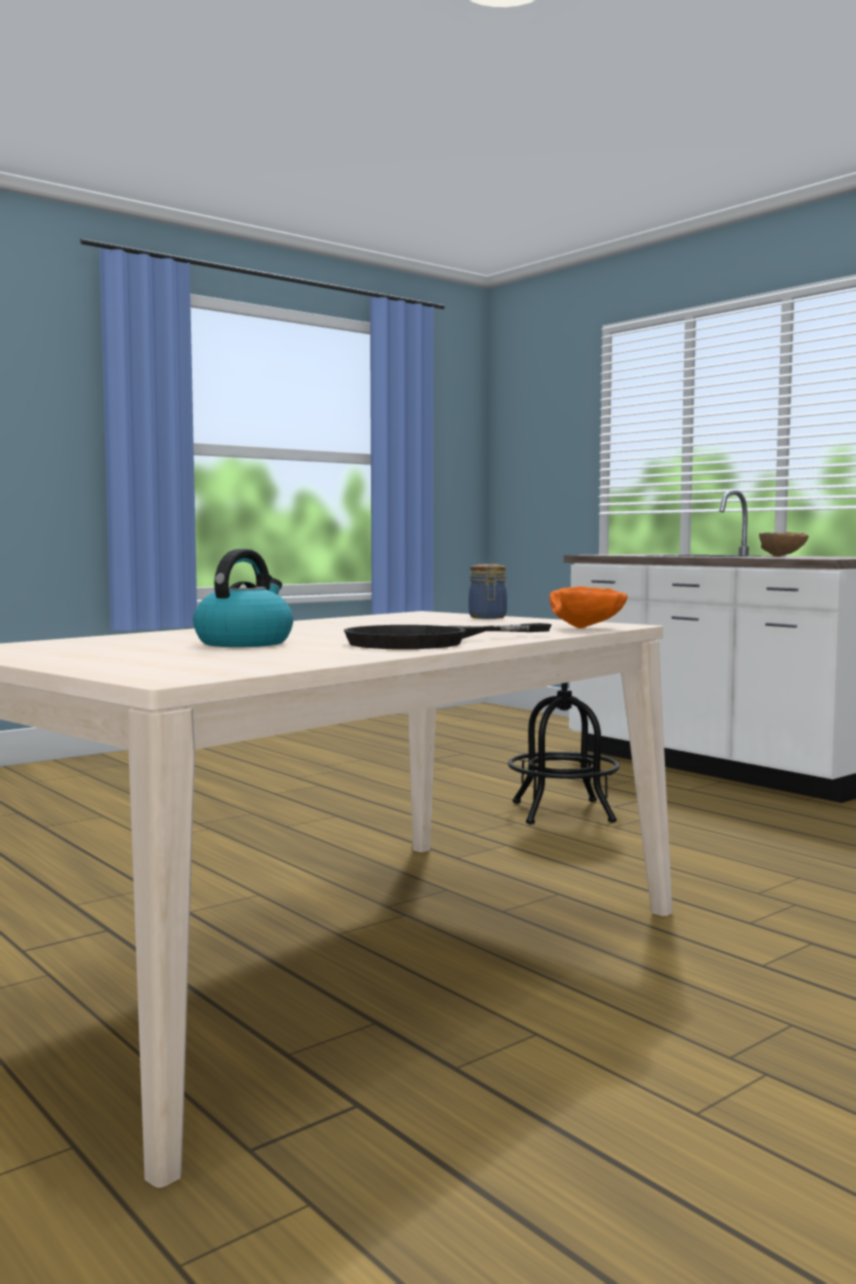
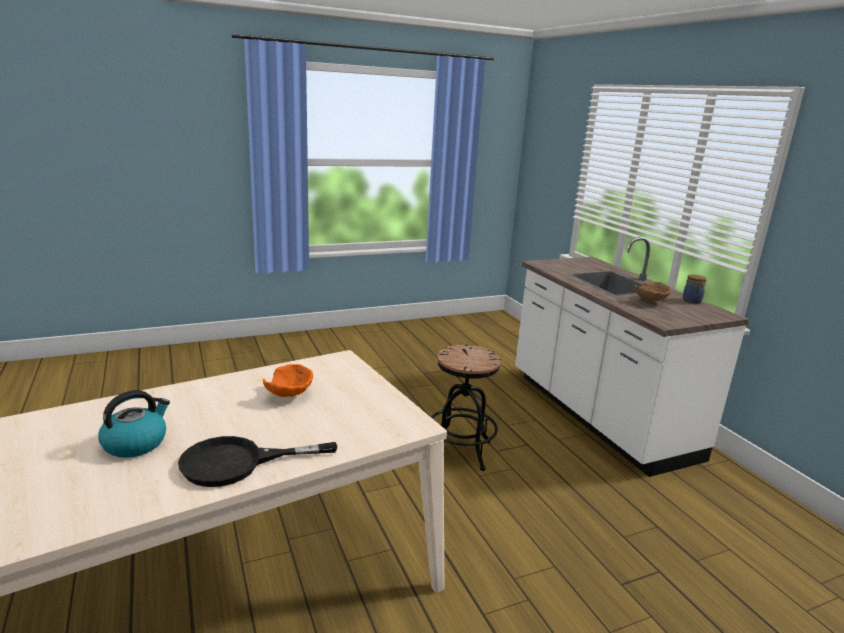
camera: 15 degrees right, 15 degrees up
jar [469,564,507,619] -> jar moved to [683,275,707,303]
orange bowl [549,586,628,628] -> orange bowl moved to [263,364,313,397]

